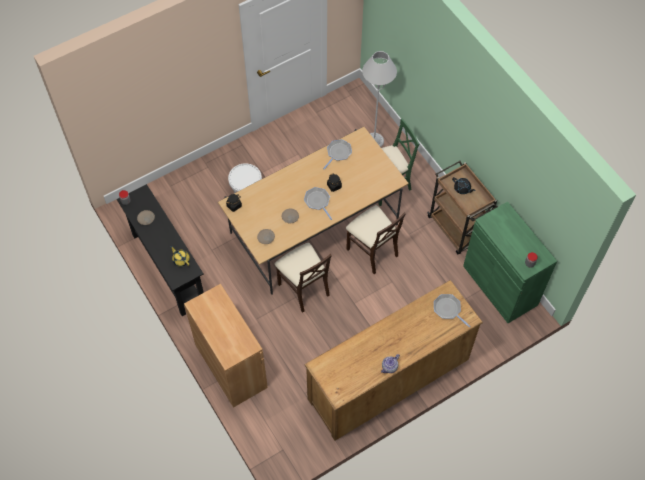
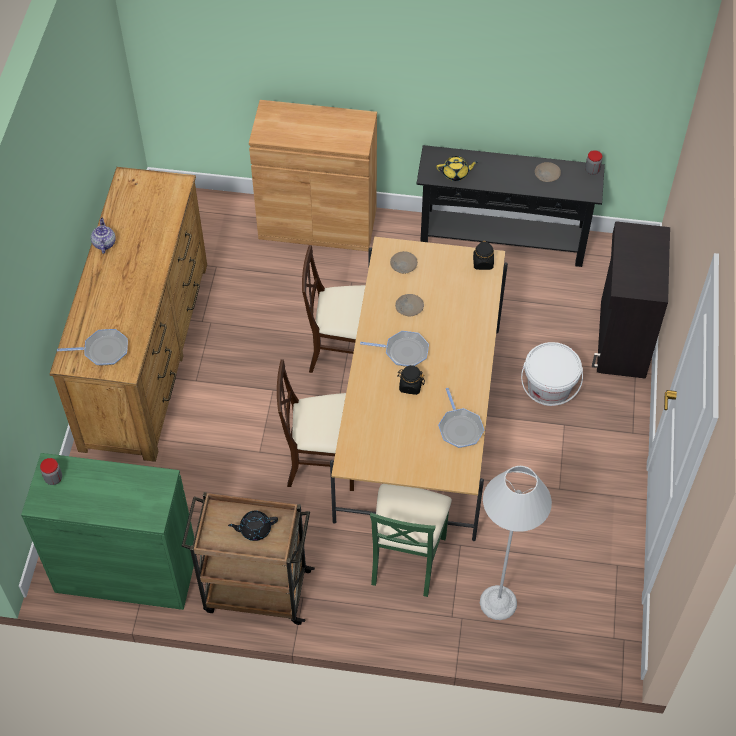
camera: 130 degrees right, 5 degrees down
none -> black cabinet [592,221,670,379]

